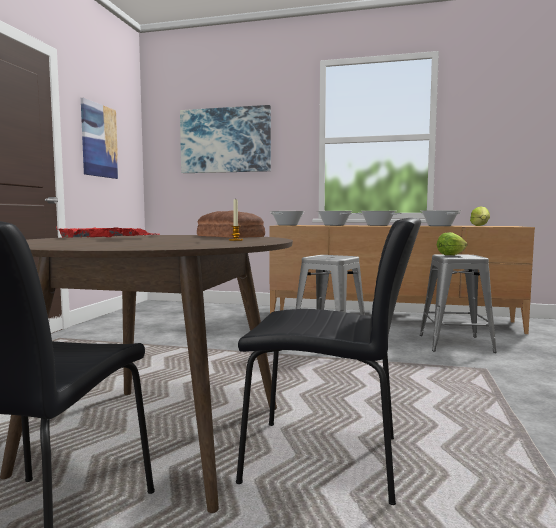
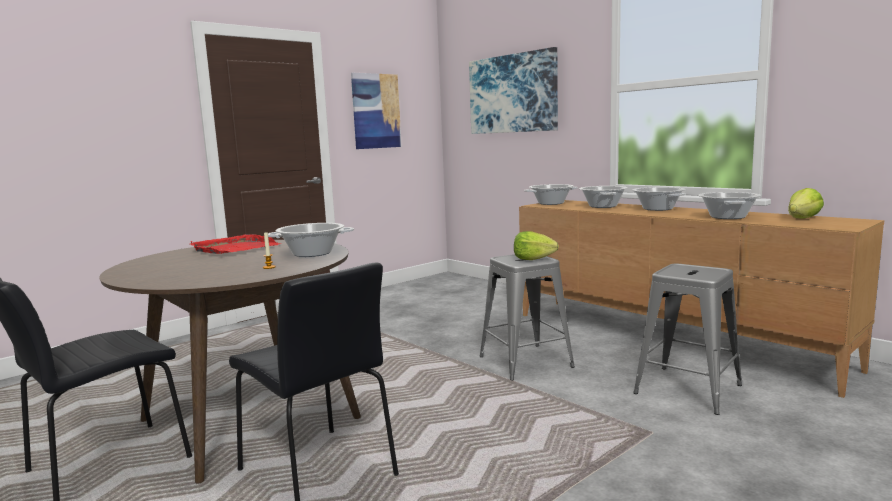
camera: 35 degrees right, 5 degrees up
bread [197,210,265,238] -> cooking pot [268,223,354,257]
lettuce [437,232,467,255] -> lettuce moved to [514,231,559,260]

